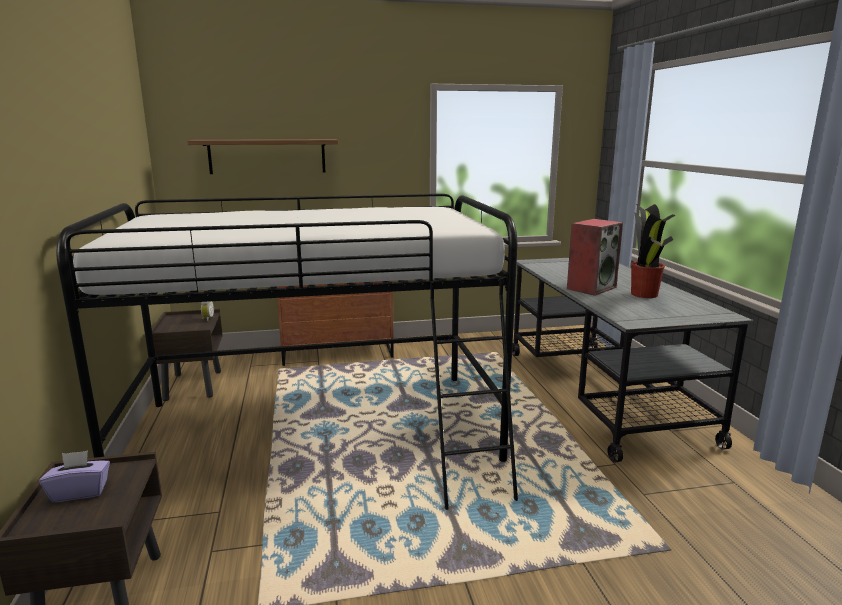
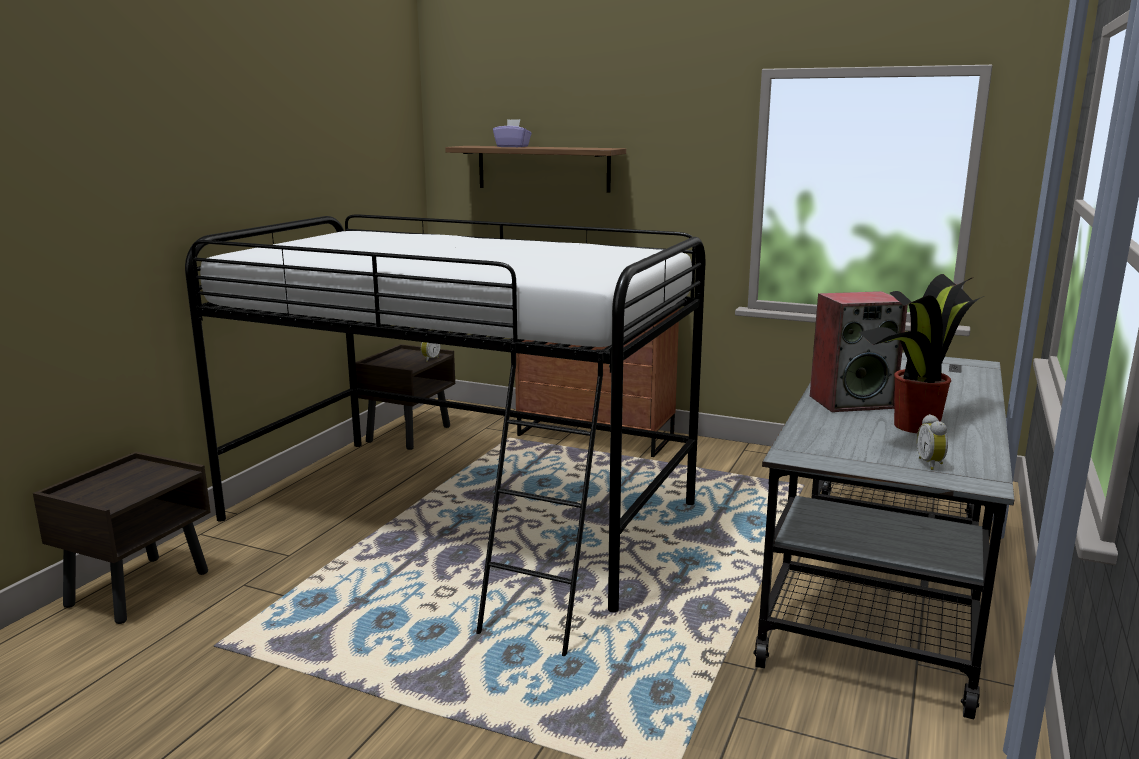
camera: 35 degrees right, 0 degrees up
purple tissue box [39,451,110,502] -> purple tissue box moved to [493,119,532,147]
none -> alarm clock [917,414,948,470]

